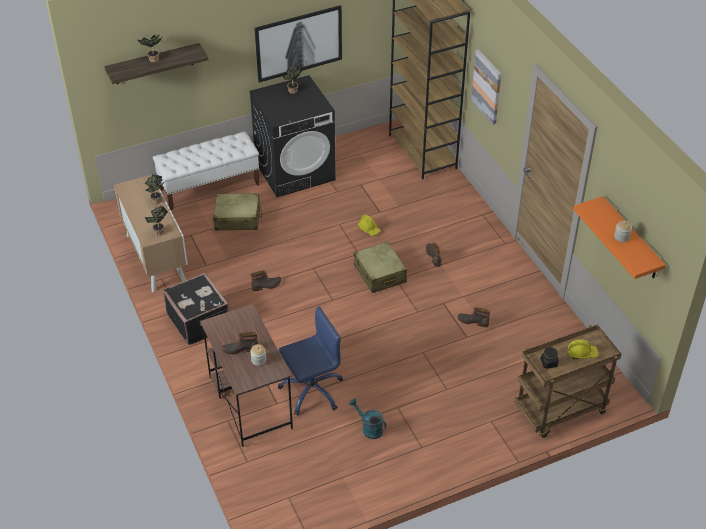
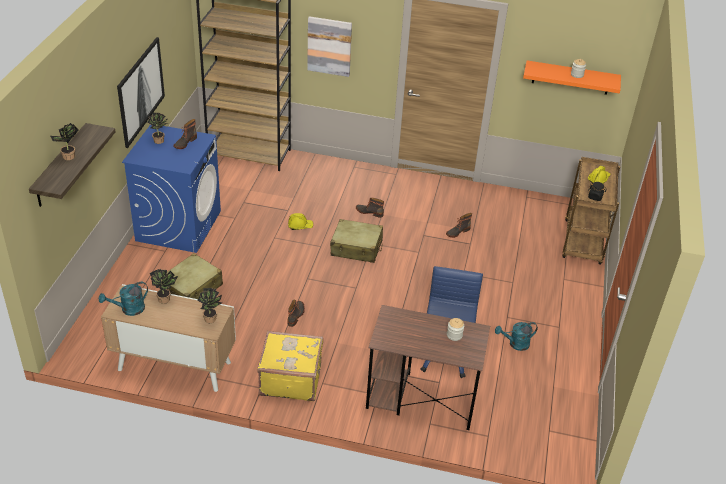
camera: 55 degrees left, 5 degrees down
white bench [153,131,259,210] -> none
black suitcase [163,273,229,345] -> yellow suitcase [257,331,323,401]
boot [222,332,258,355] -> boot moved to [173,119,197,149]
black washing machine [249,75,336,197] -> blue washing machine [122,124,221,253]
none -> turquoise watering can [99,282,148,316]

